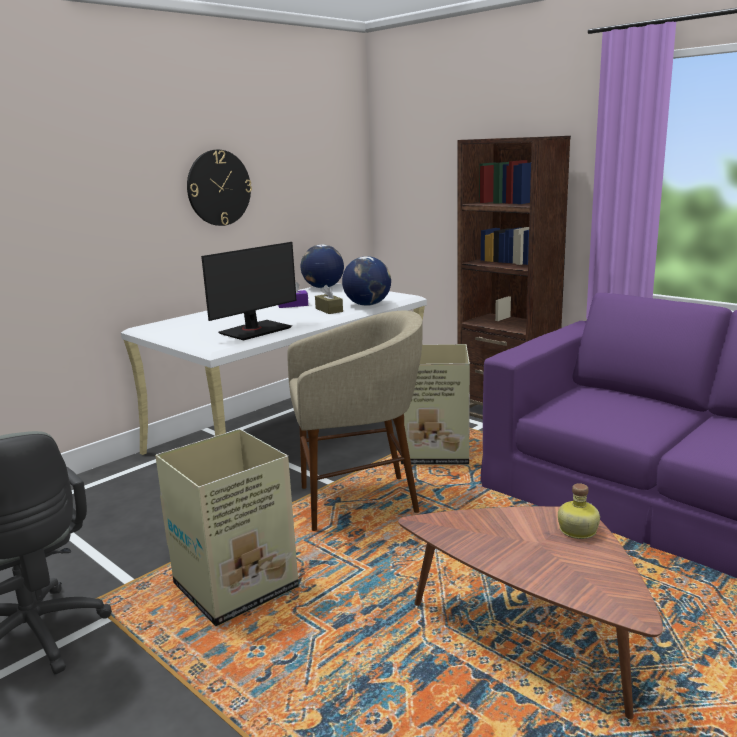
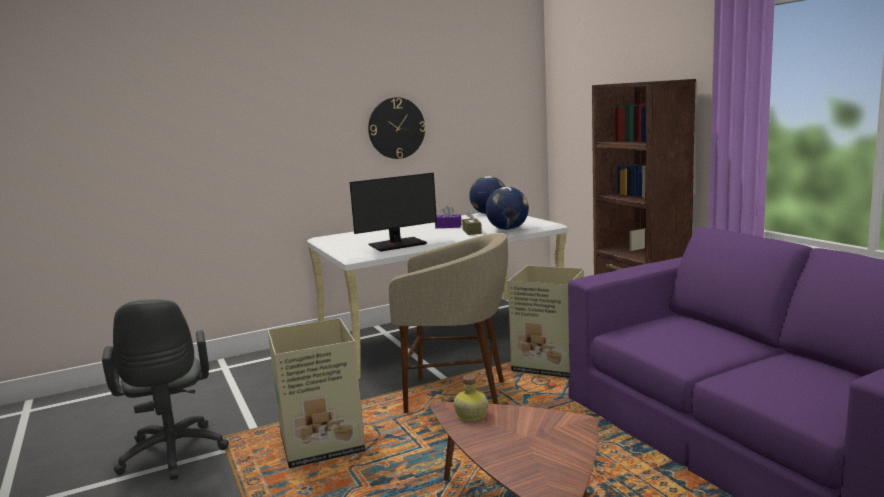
camera: 20 degrees right, 5 degrees down
bottle [558,483,600,539] -> bottle moved to [454,375,488,421]

